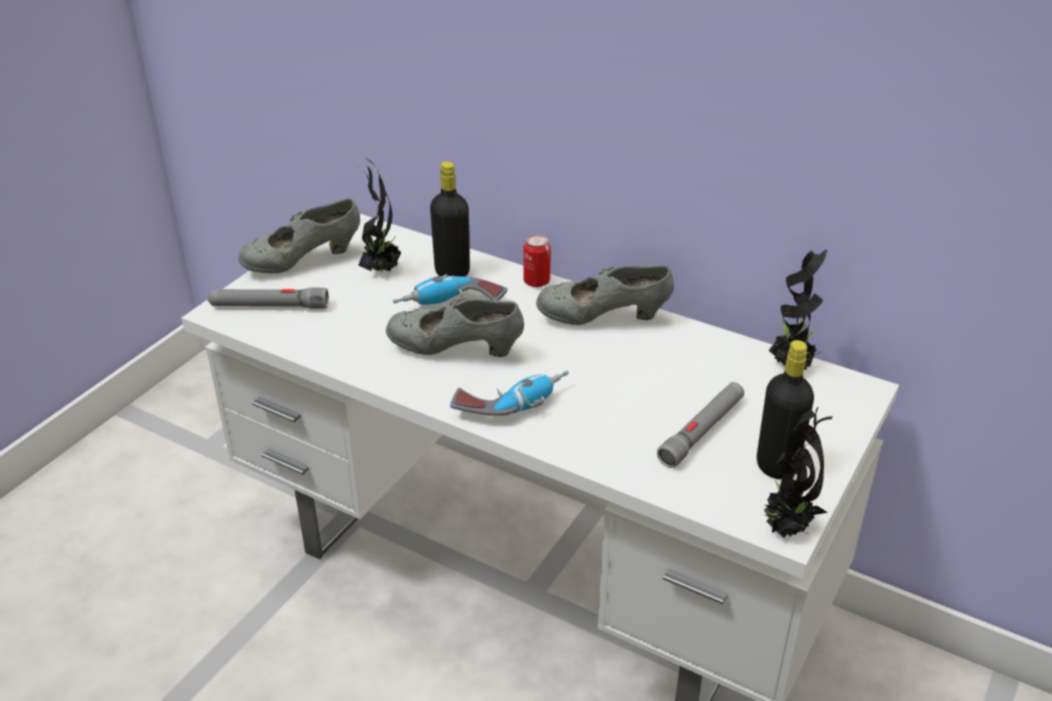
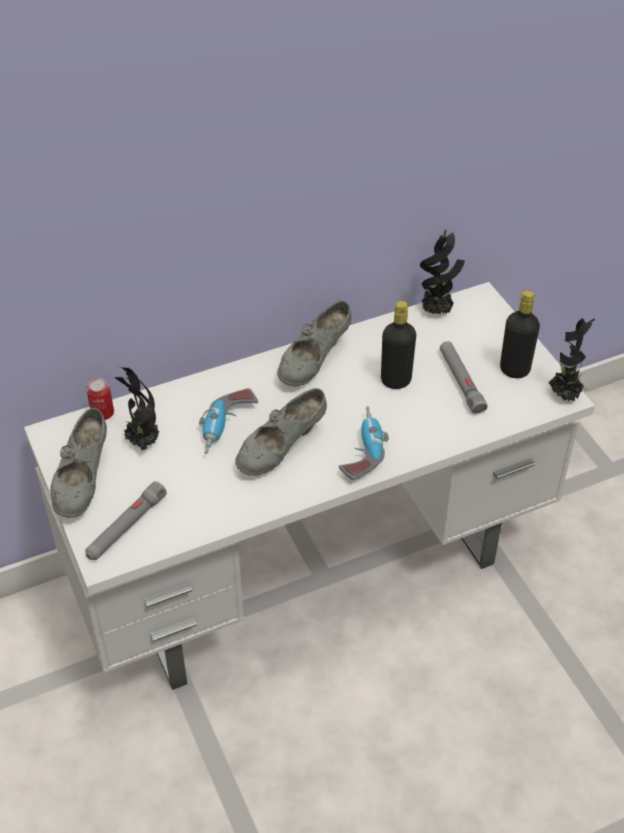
camera: 55 degrees left, 10 degrees up
black bottle [430,161,470,277] -> black bottle moved to [381,301,416,389]
can [523,234,551,287] -> can moved to [87,378,114,420]

